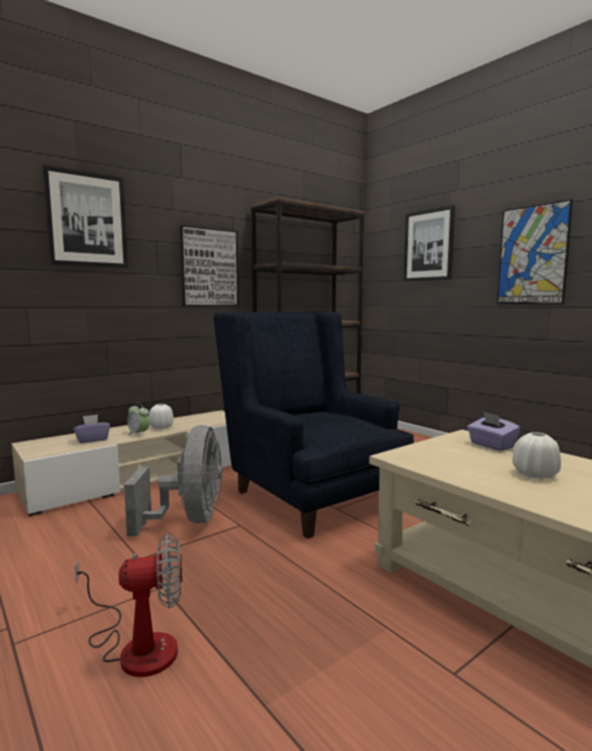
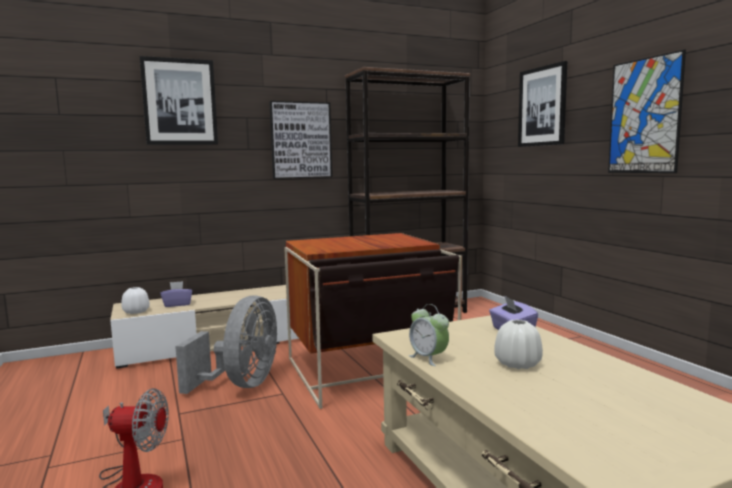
camera: 15 degrees right, 0 degrees up
alarm clock [127,403,150,438] -> alarm clock moved to [409,304,449,366]
white vase [149,404,174,429] -> white vase moved to [121,287,150,314]
blue armchair [214,311,414,538] -> side table [284,233,462,409]

